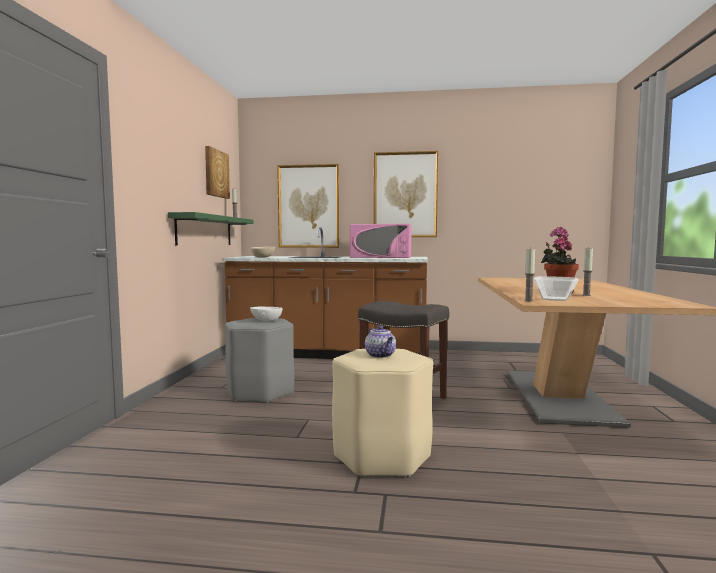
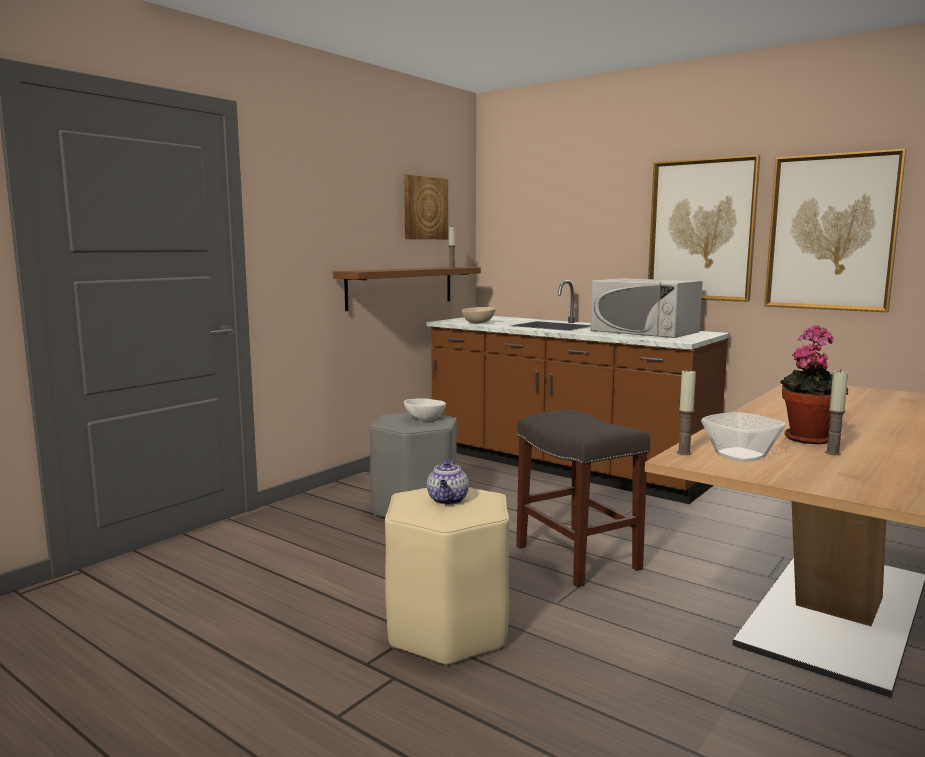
camera: 30 degrees right, 5 degrees up
green shelf [168,212,254,246] -> brown shelf [333,267,481,311]
picture [277,164,339,248] -> picture moved to [764,149,906,312]
pink microwave [350,224,412,258] -> white microwave [590,278,703,338]

